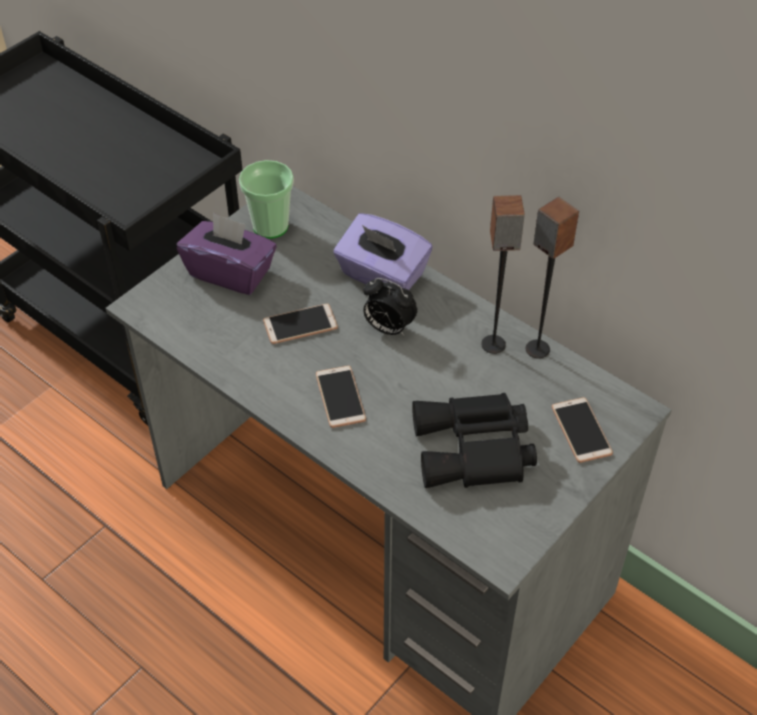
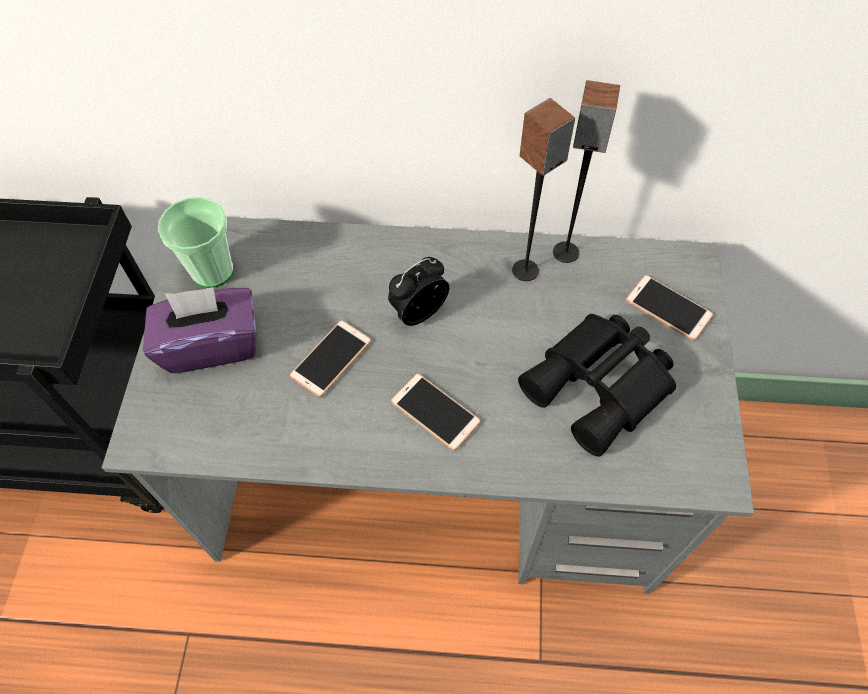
camera: 35 degrees left, 10 degrees up
purple tissue box [333,213,432,290] -> none
alarm clock [363,278,417,336] -> alarm clock turned 150 degrees clockwise [388,257,449,326]

